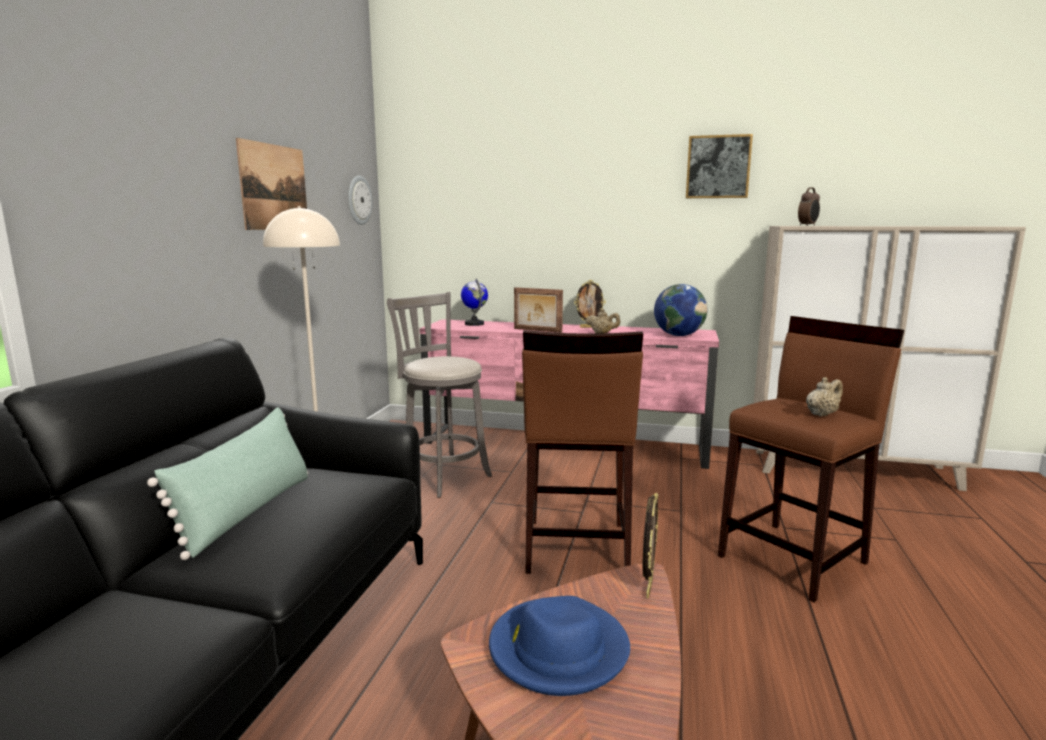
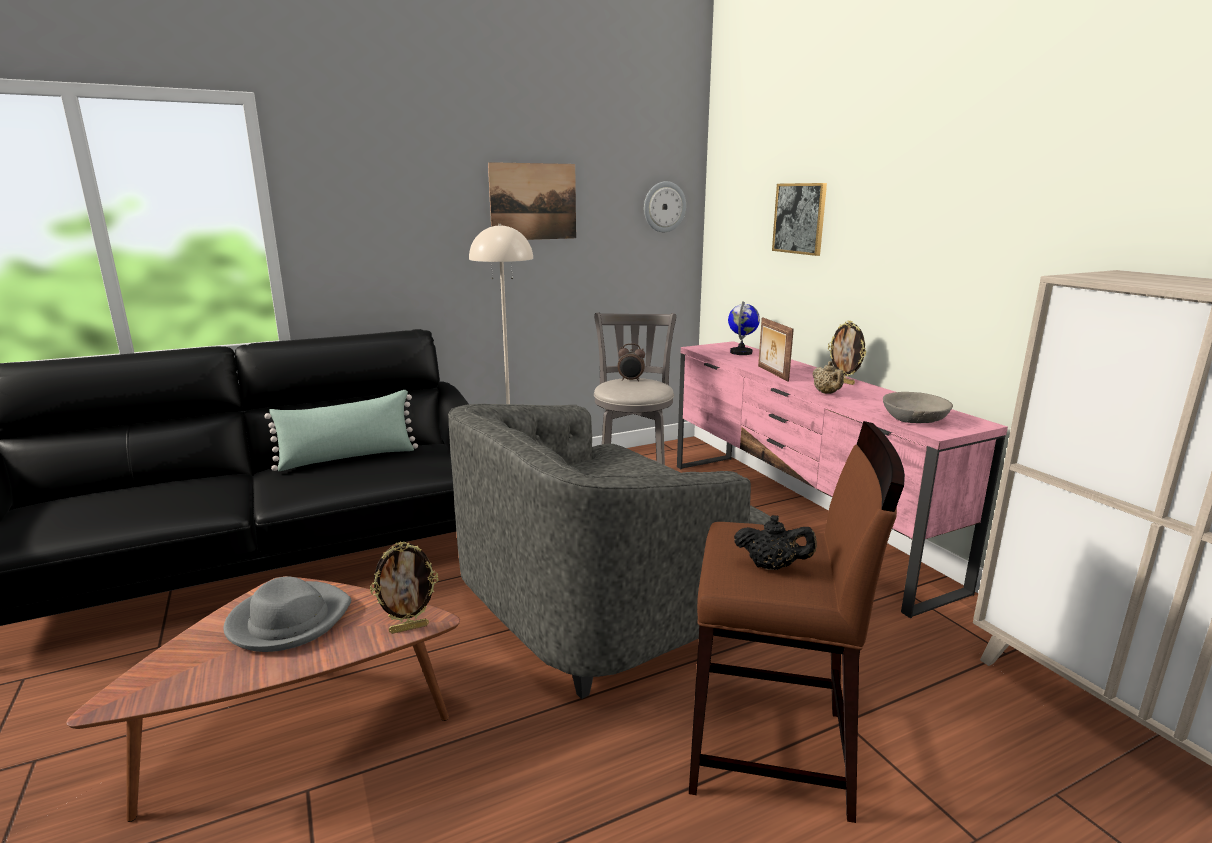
camera: 50 degrees right, 5 degrees up
blue hat [489,596,630,696] -> grey hat [224,577,351,652]
brown stool [522,330,643,574] -> grey armchair [448,404,771,699]
globe [654,284,708,336] -> grey bowl [883,392,953,423]
picture [686,134,753,198] -> picture moved to [772,183,827,256]
alarm clock [798,187,820,226] -> alarm clock moved to [618,343,645,382]
beige teapot [806,377,843,417] -> black teapot [734,515,817,570]

